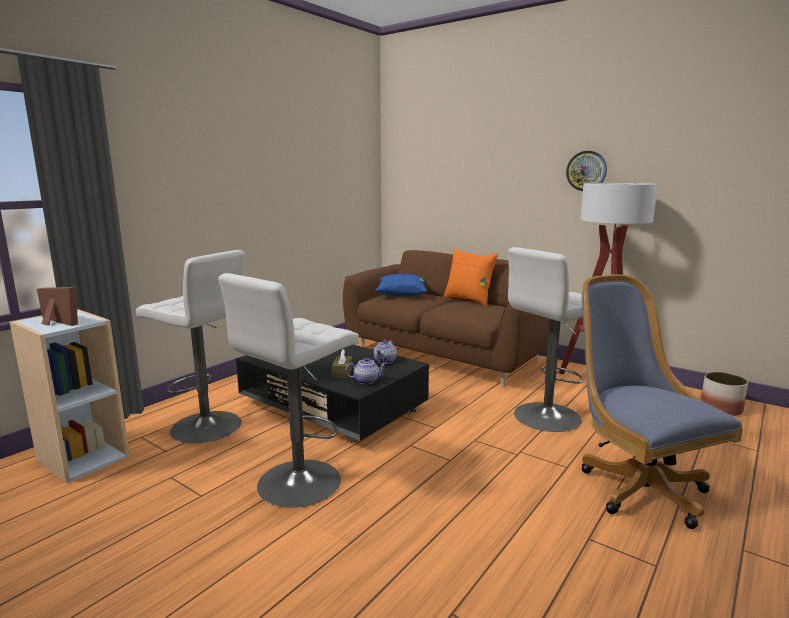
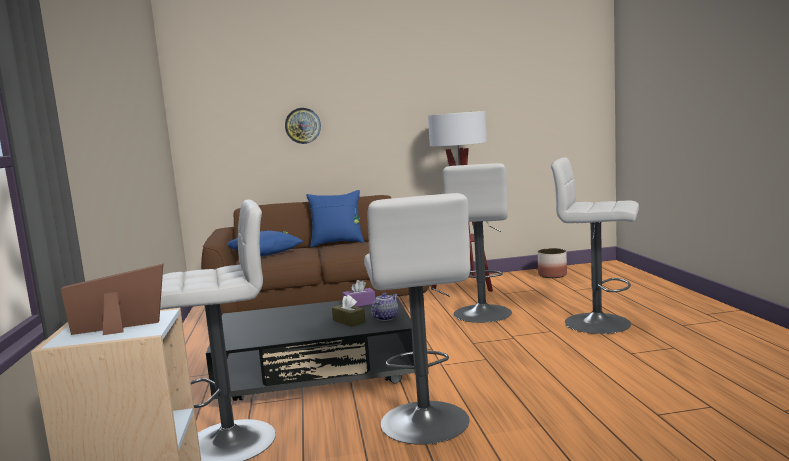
camera: 45 degrees left, 5 degrees down
teapot [374,340,397,364] -> purple tissue box [342,280,375,307]
orange pillow [443,248,498,306] -> blue pillow [306,190,364,247]
wall clock [566,151,607,191] -> wall clock moved to [285,108,321,144]
blue office chair [581,274,743,529] -> white stool [551,157,639,334]

